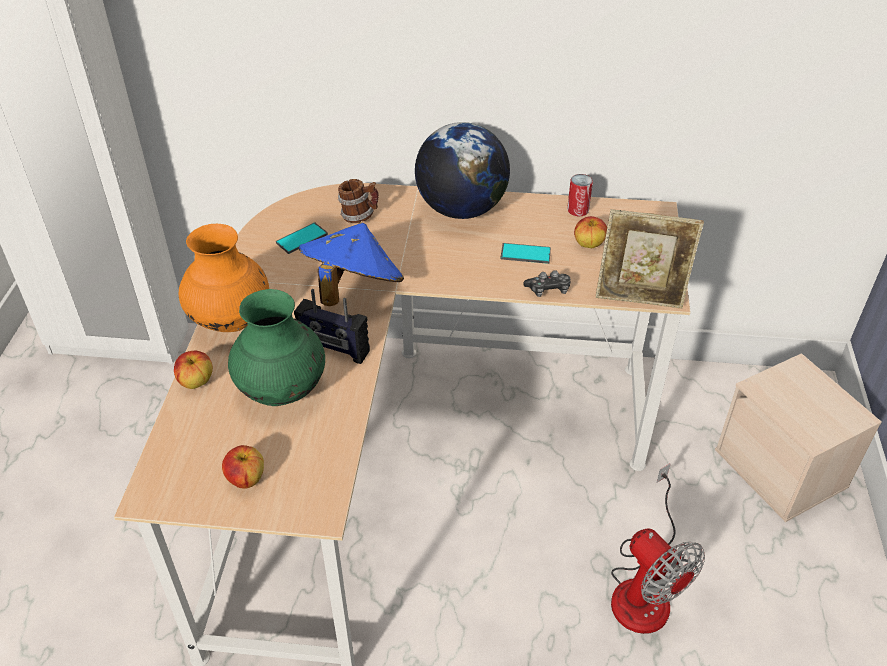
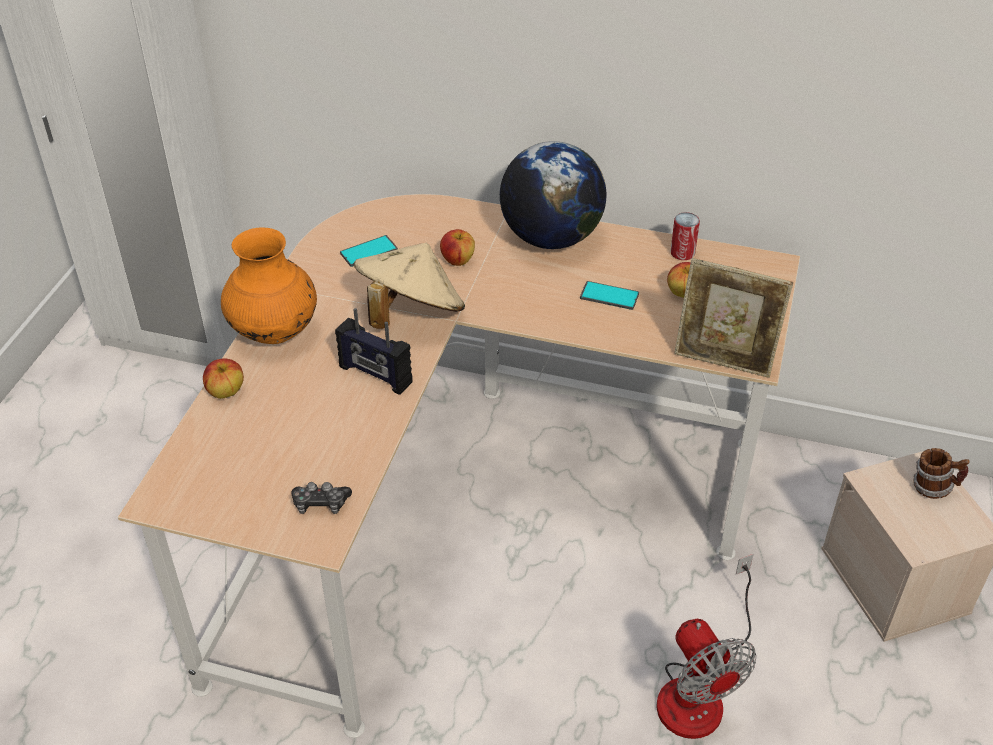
camera: 10 degrees right, 0 degrees up
apple [222,445,264,489] -> apple moved to [440,229,475,266]
green vase [228,289,325,406] -> none
blue hat [298,223,404,306] -> beige hat [354,243,465,329]
mug [338,179,379,223] -> mug moved to [914,448,970,499]
game controller [523,270,571,297] -> game controller moved to [291,482,352,514]

